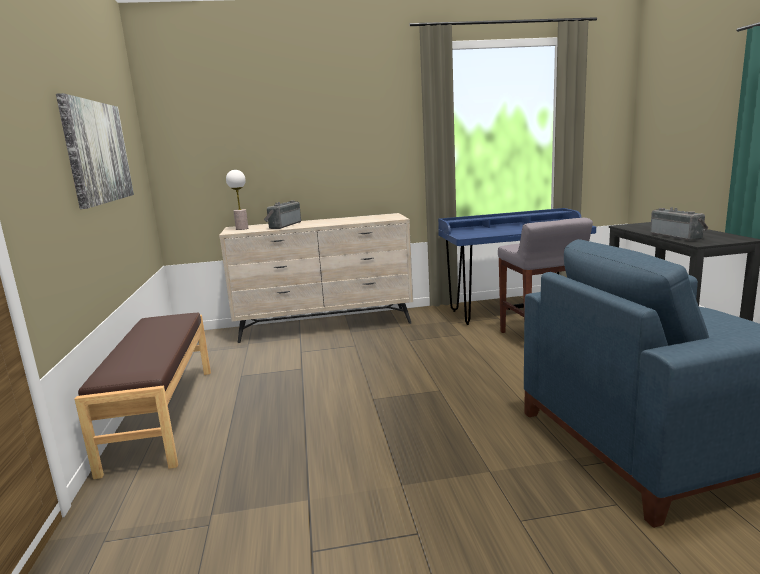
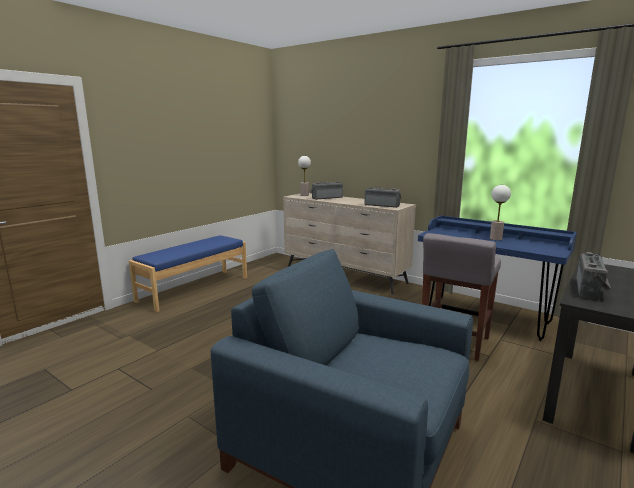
camera: 45 degrees right, 0 degrees up
picture [56,93,134,209] -> none
brown bench [75,313,211,479] -> blue bench [129,235,247,312]
none -> radio [364,186,402,208]
none -> table lamp [490,185,511,241]

